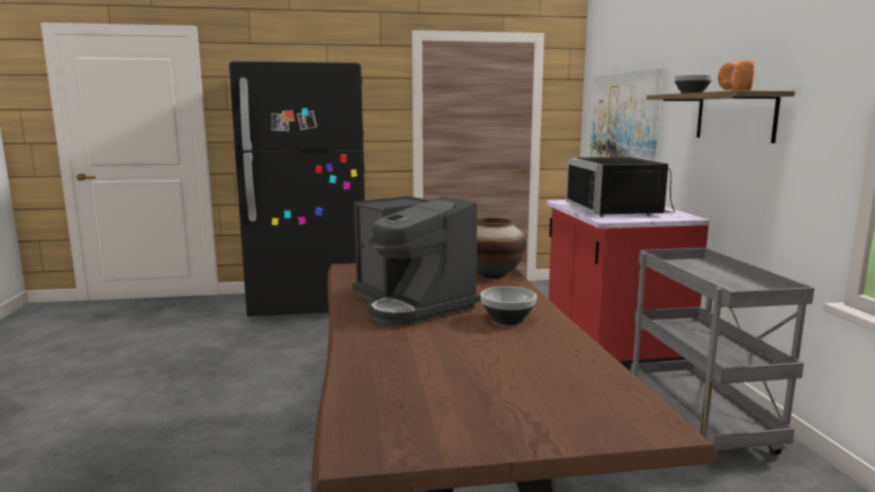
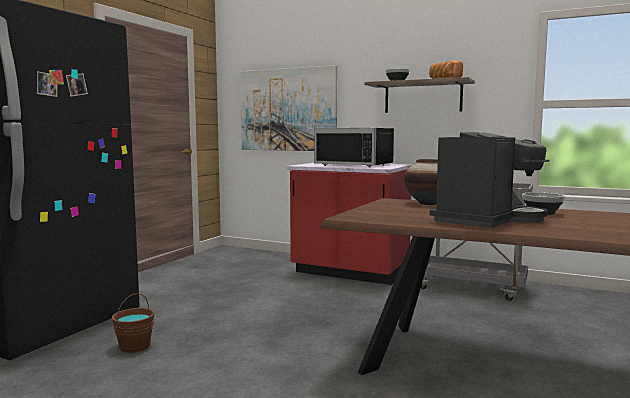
camera: 55 degrees left, 5 degrees down
coffee machine [352,196,481,326] -> coffee machine turned 45 degrees counterclockwise [430,132,550,228]
none -> brown bucket [112,293,155,353]

